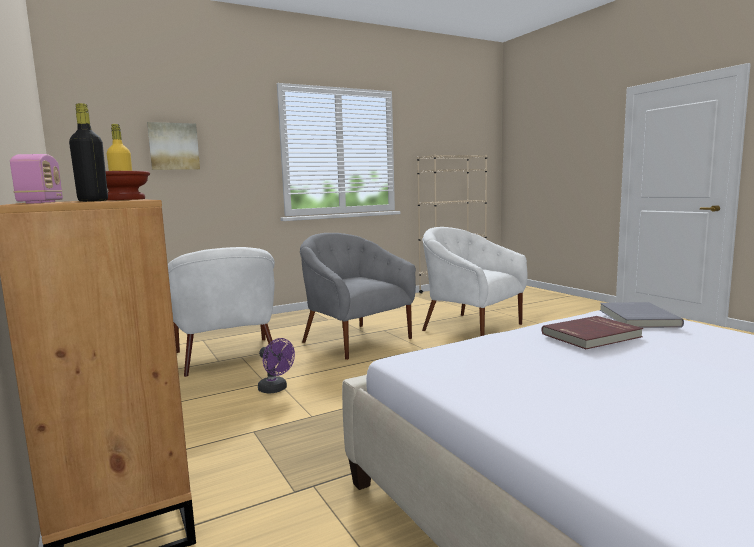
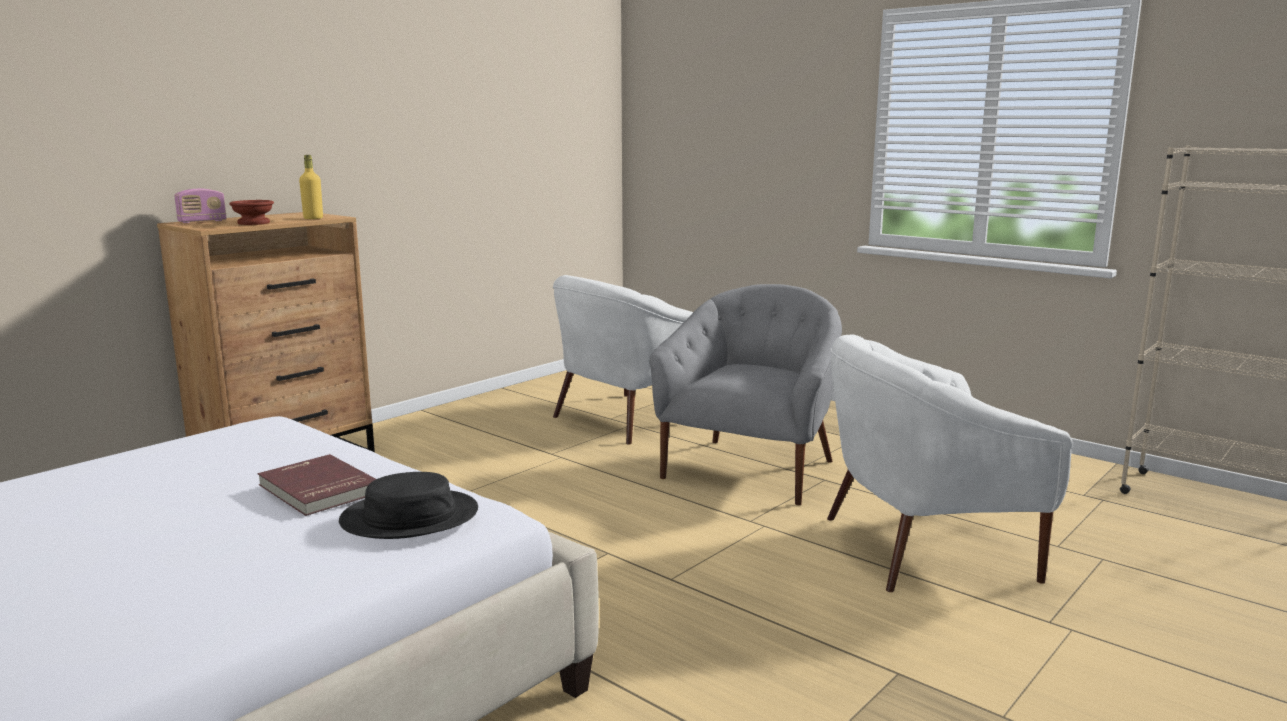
camera: 70 degrees right, 5 degrees up
black bottle [69,103,108,202] -> none
picture [147,122,200,170] -> none
purple fan [258,338,295,393] -> none
white armchair [422,227,527,336] -> white armchair turned 120 degrees counterclockwise [827,335,1073,592]
grey book [600,302,684,328] -> black hat [339,472,478,539]

